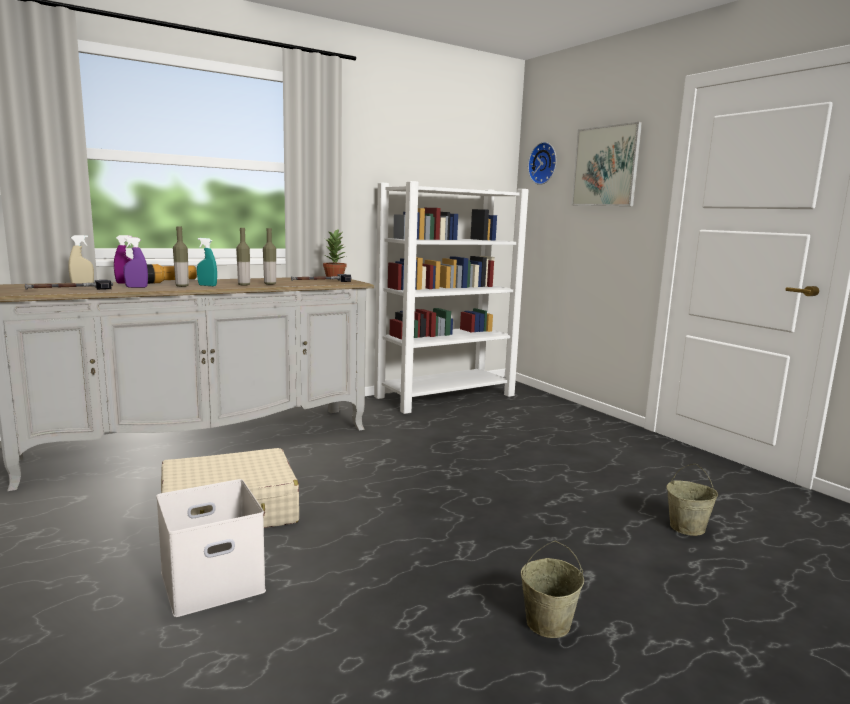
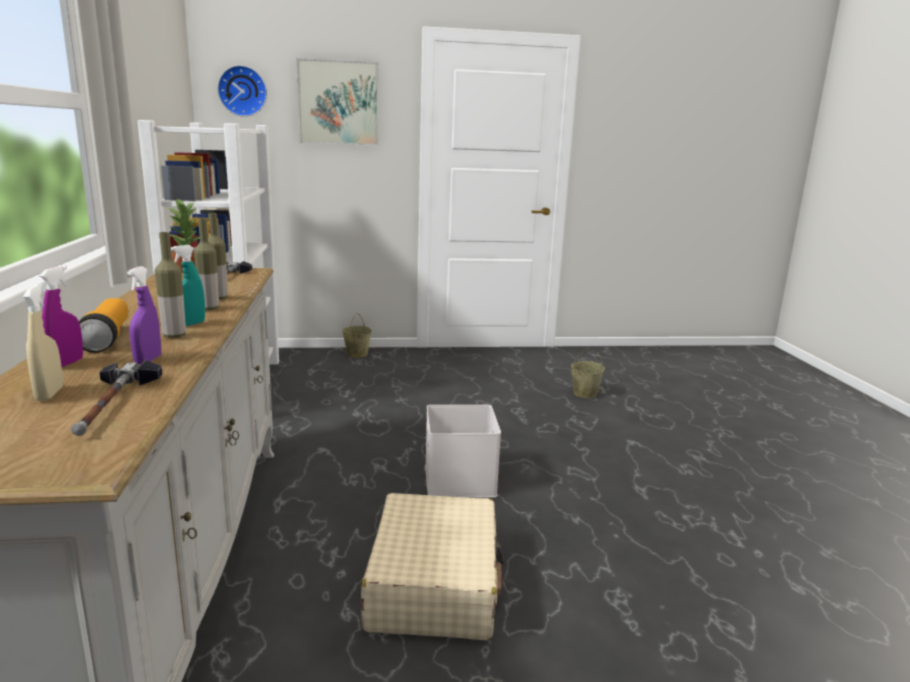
camera: 65 degrees left, 5 degrees up
white storage box [156,479,266,617] -> white storage box moved to [425,405,501,498]
beige bucket [521,541,584,638] -> beige bucket moved to [342,313,372,358]

